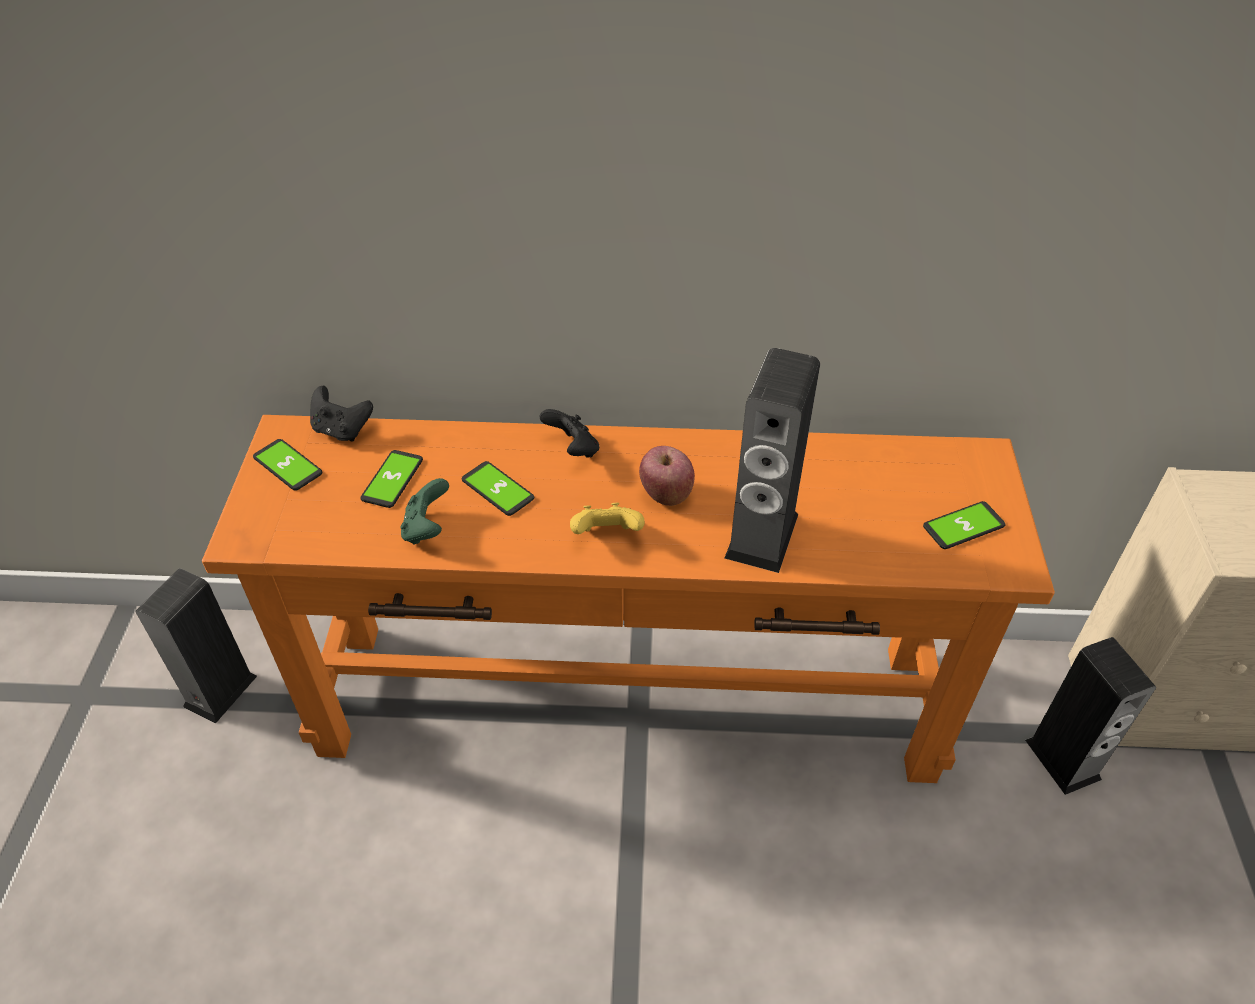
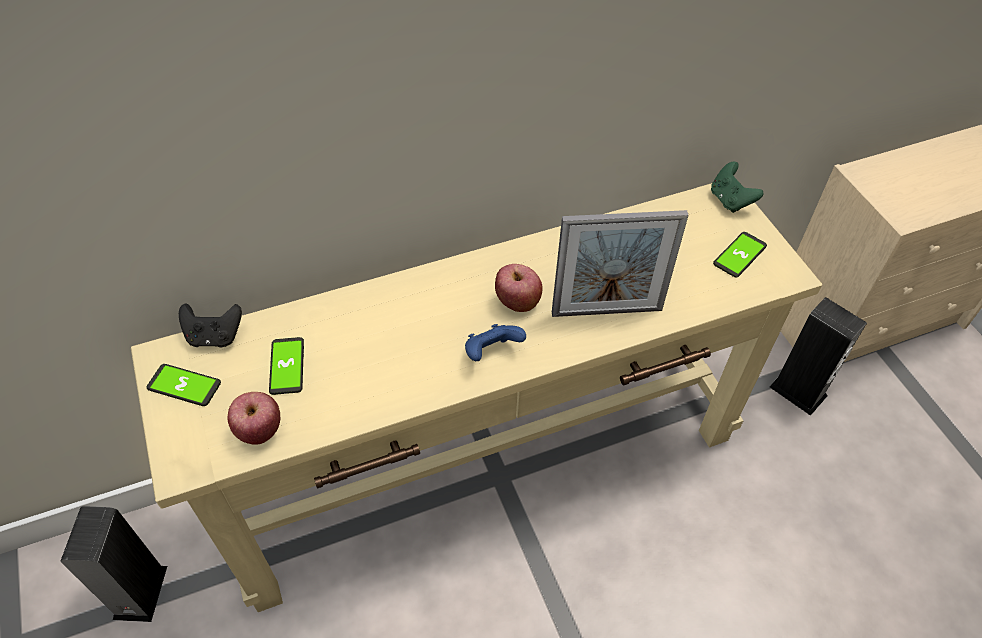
camera: 25 degrees left, 5 degrees up
orange console table [202,415,1055,783] -> beige console table [131,183,822,612]
green game controller [400,478,449,545] -> green game controller moved to [711,162,763,213]
phone [462,461,534,516] -> none
black game controller [539,409,599,458] -> none
yellow game controller [570,503,645,534] -> blue game controller [465,324,526,361]
speaker [725,348,820,573] -> picture frame [552,210,688,317]
none -> apple [228,392,280,445]

